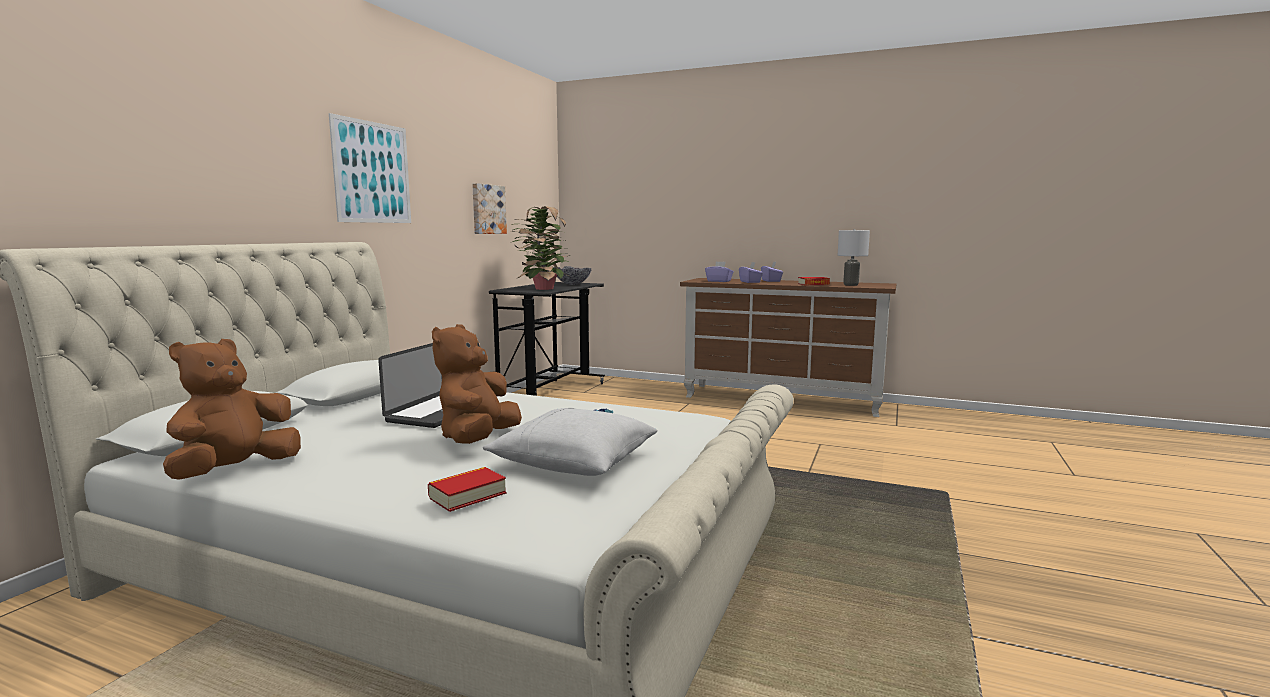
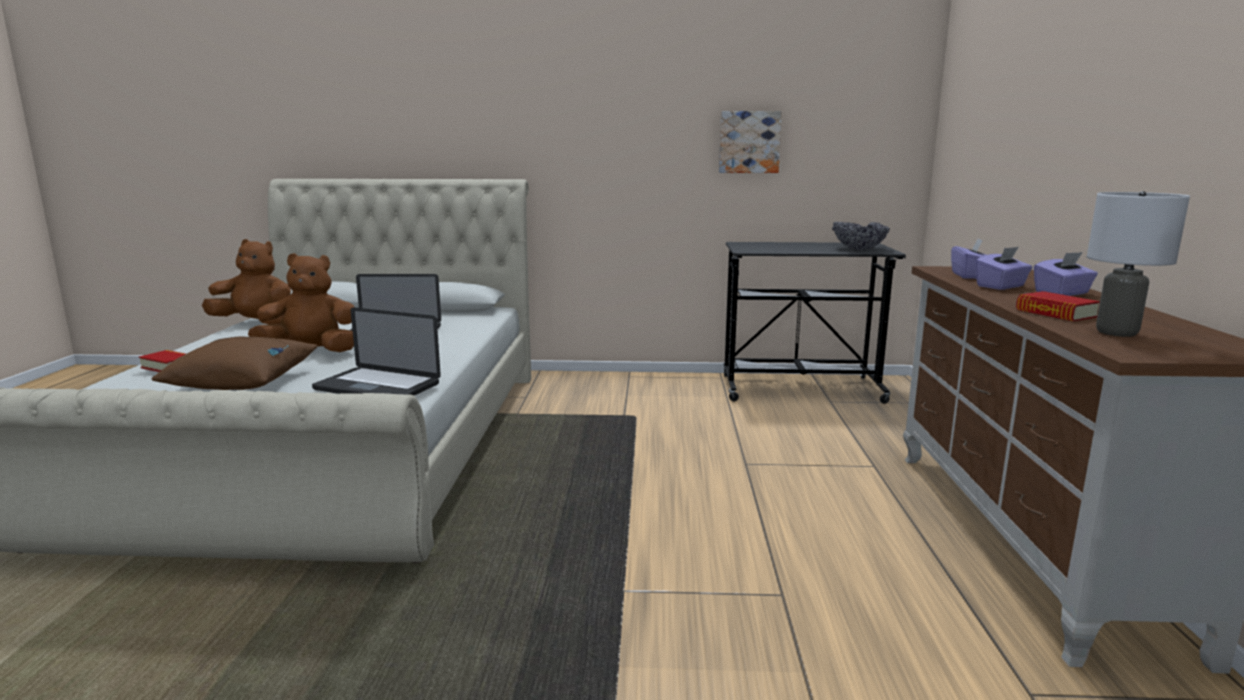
camera: 70 degrees right, 5 degrees up
picture [329,113,411,223] -> none
grey pillow [483,408,657,476] -> brown pillow [152,336,318,390]
potted plant [511,206,571,290] -> none
none -> laptop [312,307,441,395]

